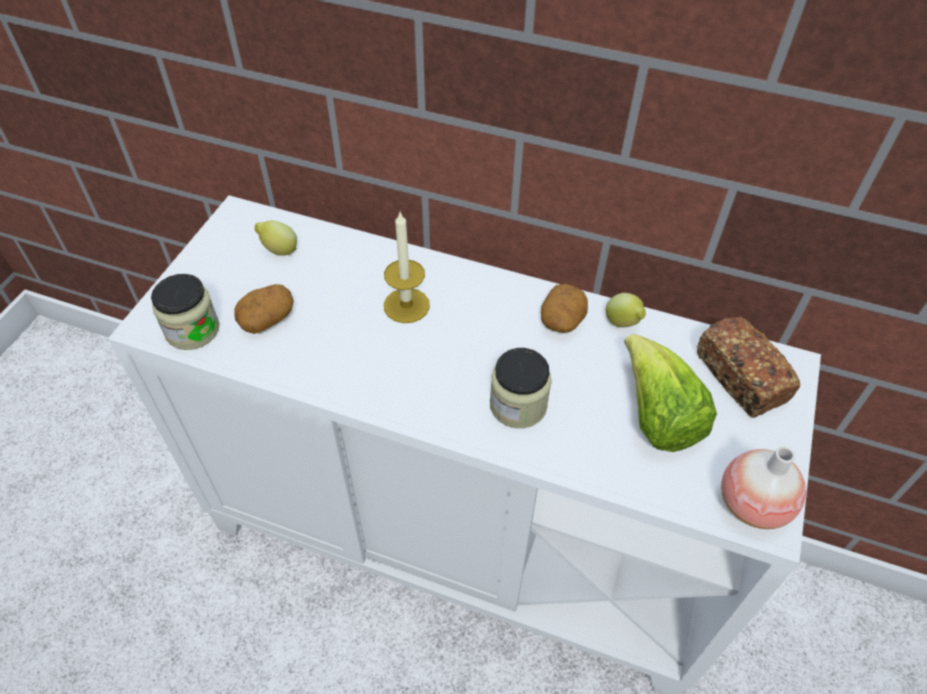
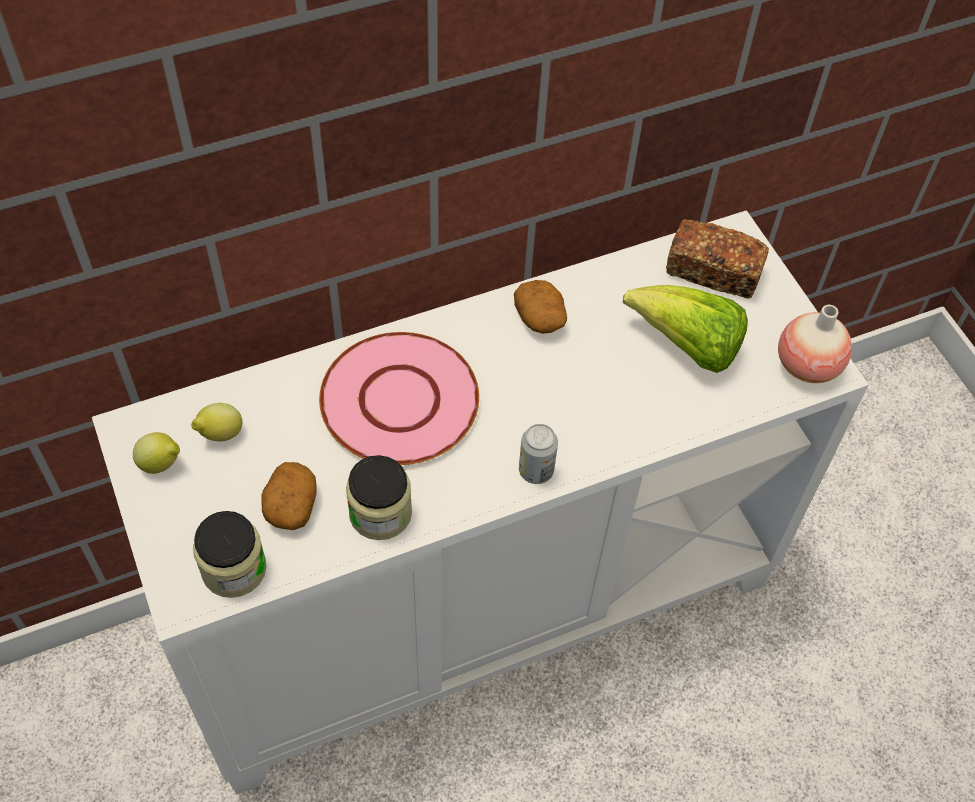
camera: 45 degrees left, 5 degrees up
candle [384,212,430,323] -> pink plate [319,332,479,465]
jar [490,348,552,428] -> jar moved to [346,455,412,540]
lemon [606,293,646,327] -> lemon moved to [133,432,180,474]
none -> can [519,424,558,484]

